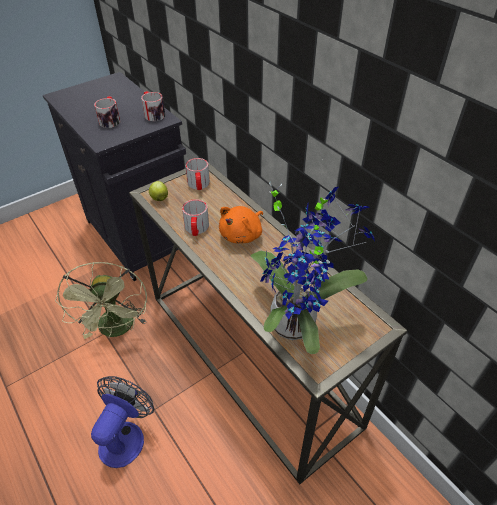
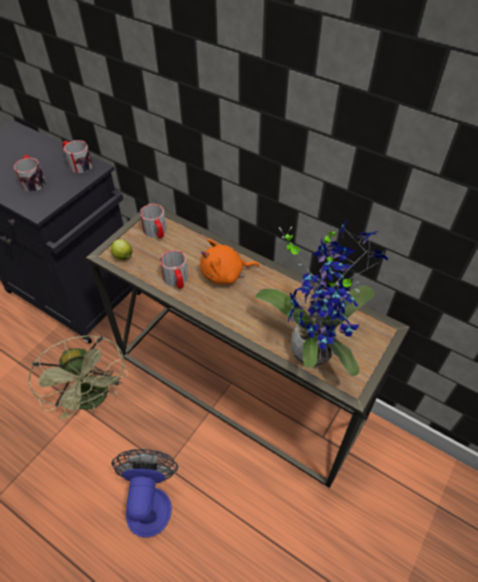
camera: 20 degrees left, 5 degrees up
orange plush toy [219,206,263,243] -> orange plush toy turned 60 degrees clockwise [200,239,260,284]

